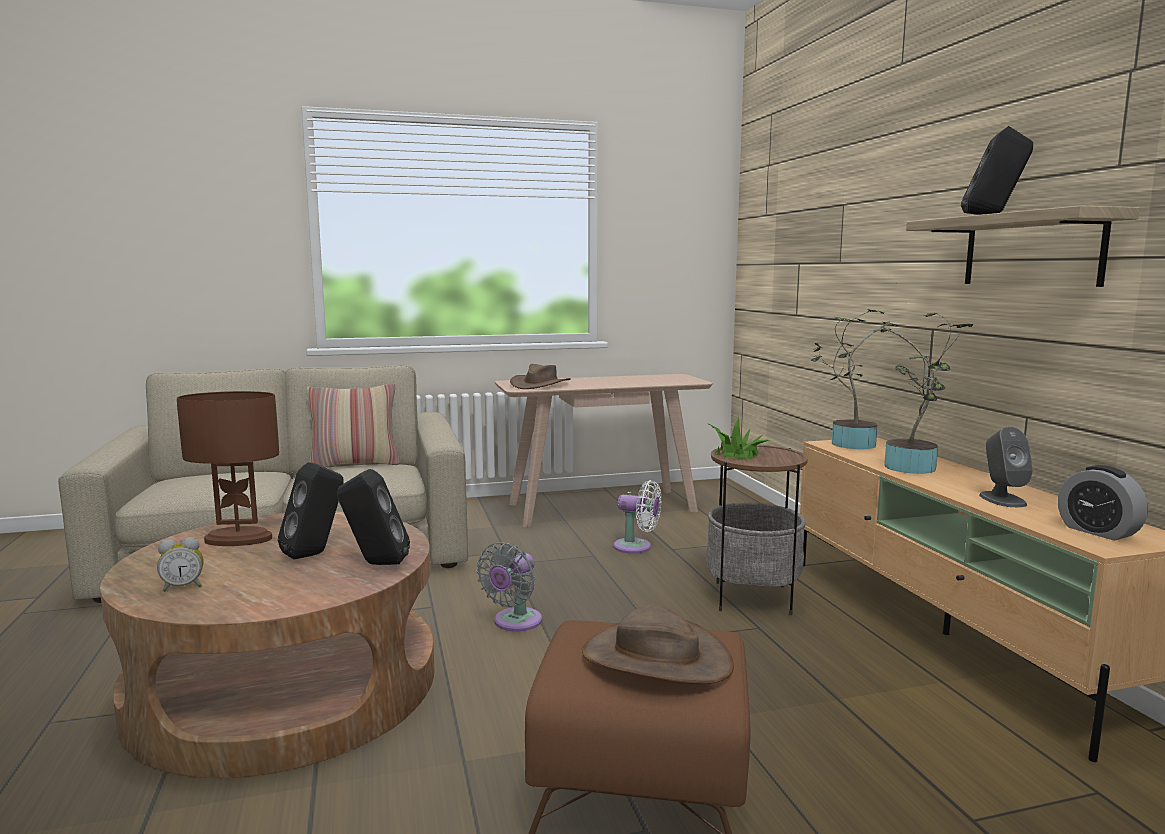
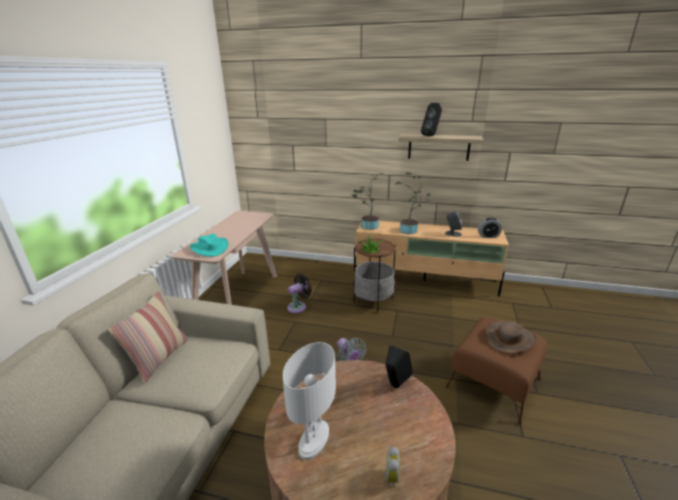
camera: 60 degrees left, 15 degrees up
brown table lamp [177,391,279,546] -> white table lamp [283,342,336,460]
black speaker [278,462,344,559] -> none
brown hat [510,364,571,389] -> turquoise hat [190,234,228,257]
white fan [614,480,662,554] -> black fan [287,274,312,313]

